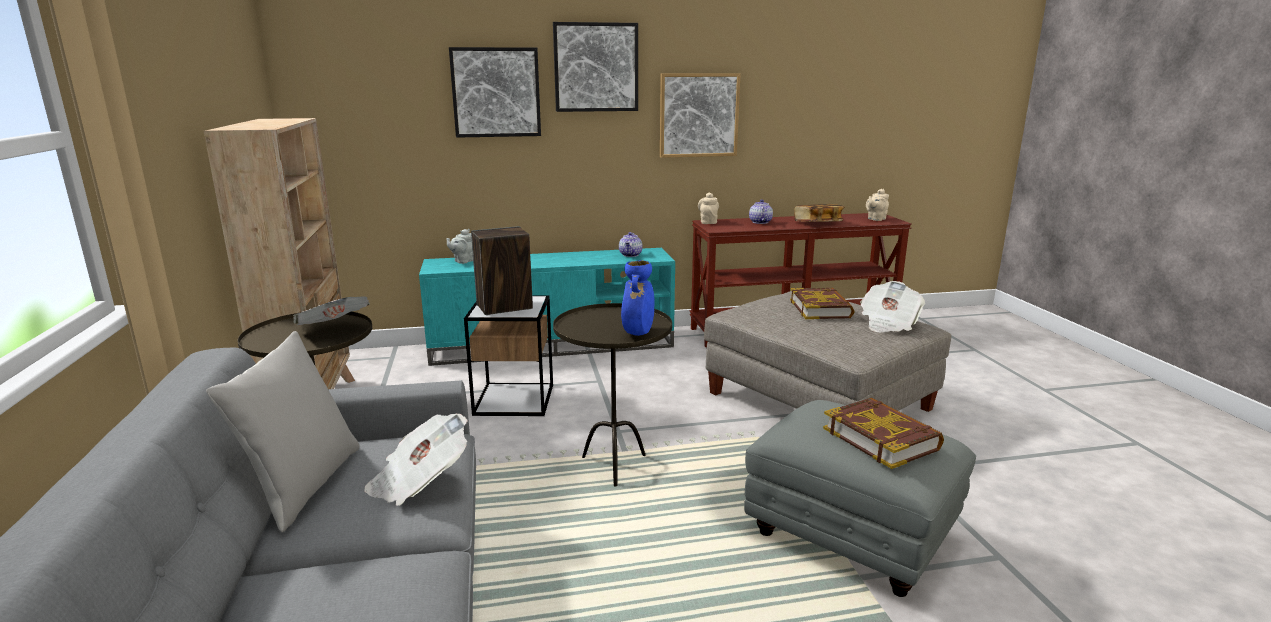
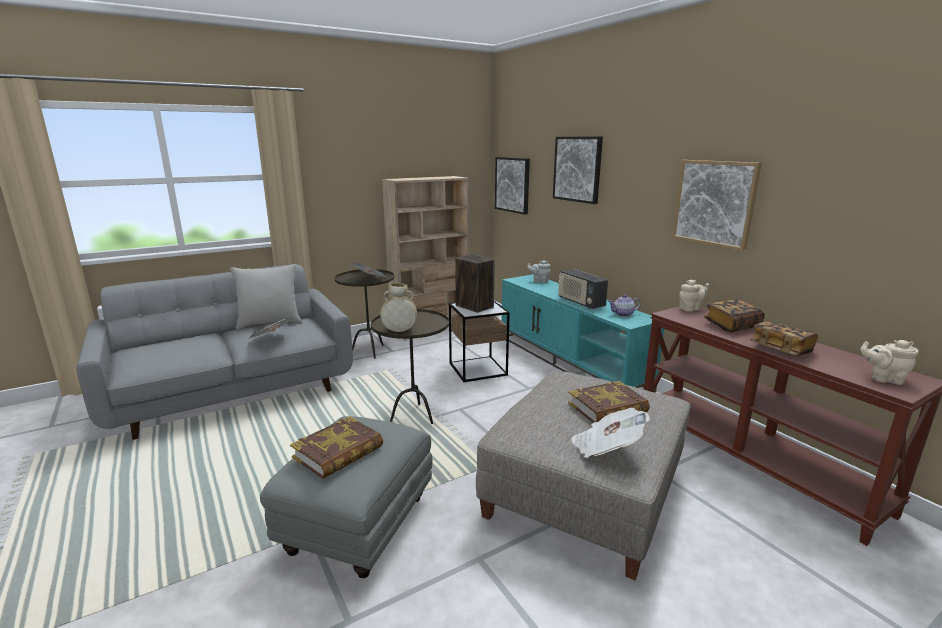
camera: 70 degrees right, 0 degrees up
picture [553,22,638,112] -> picture moved to [495,157,530,215]
blue vase [621,260,654,336] -> beige vase [380,283,417,332]
teapot [749,199,773,224] -> book [704,299,765,332]
none -> radio [558,269,608,309]

